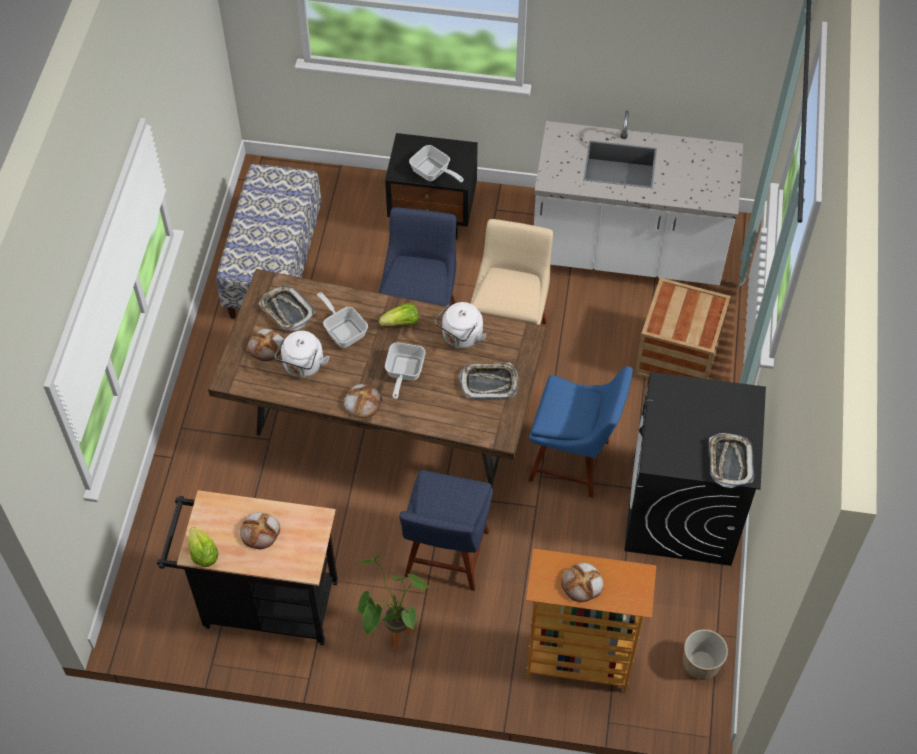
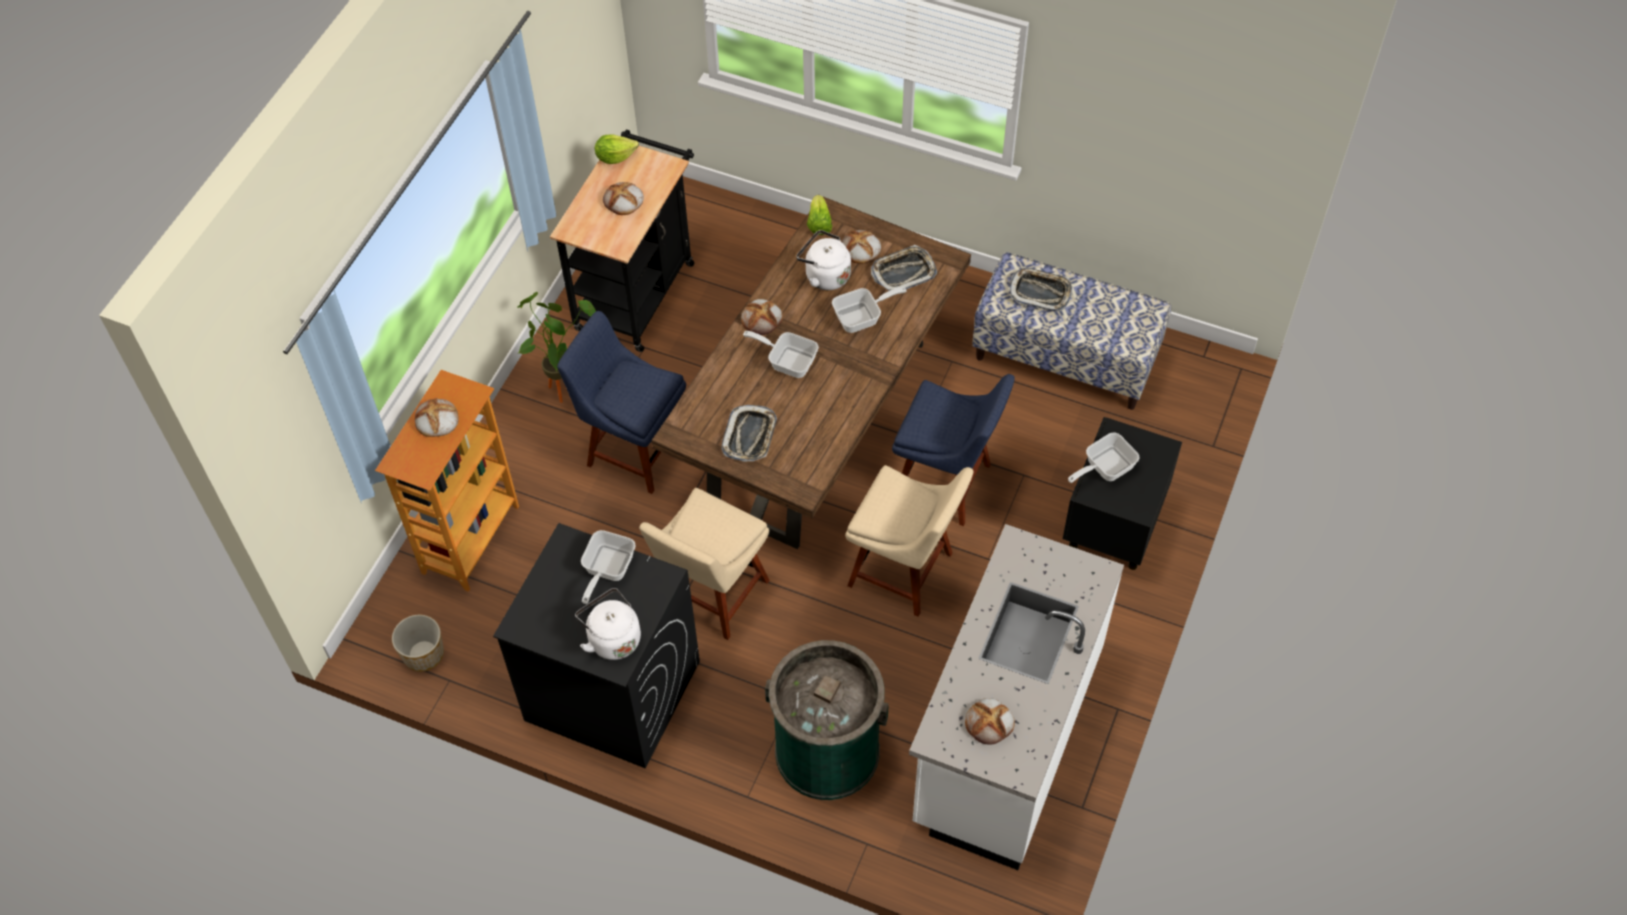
camera: 105 degrees right, 0 degrees up
lettuce [379,303,419,326] -> lettuce moved to [807,195,832,235]
white kettle [435,302,487,348] -> white kettle moved to [575,588,641,660]
blue chair [528,366,633,498] -> beige chair [639,488,770,640]
crate [634,278,731,379] -> green trash can [765,640,889,800]
tray [709,433,754,488] -> tray moved to [1009,268,1073,312]
none -> frying pan [581,530,636,604]
none -> bread [965,698,1015,745]

